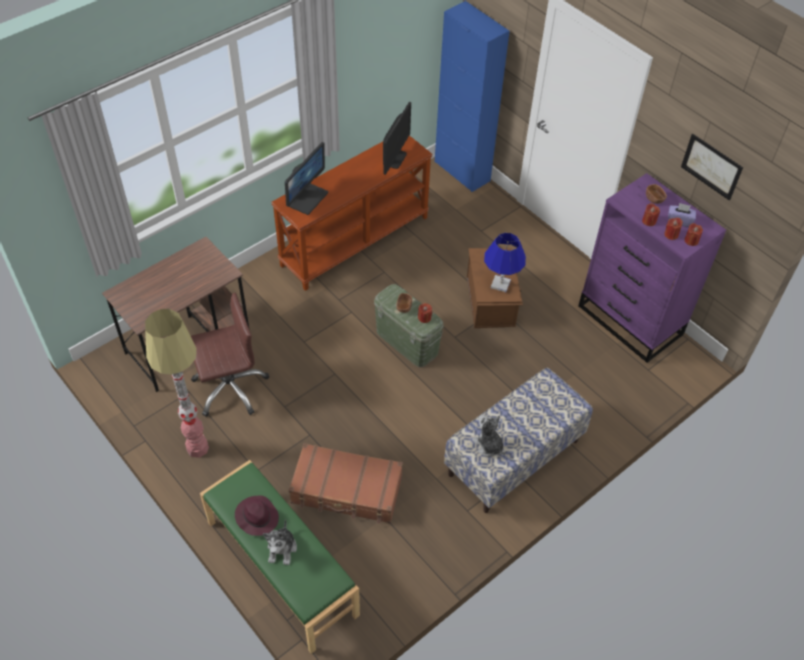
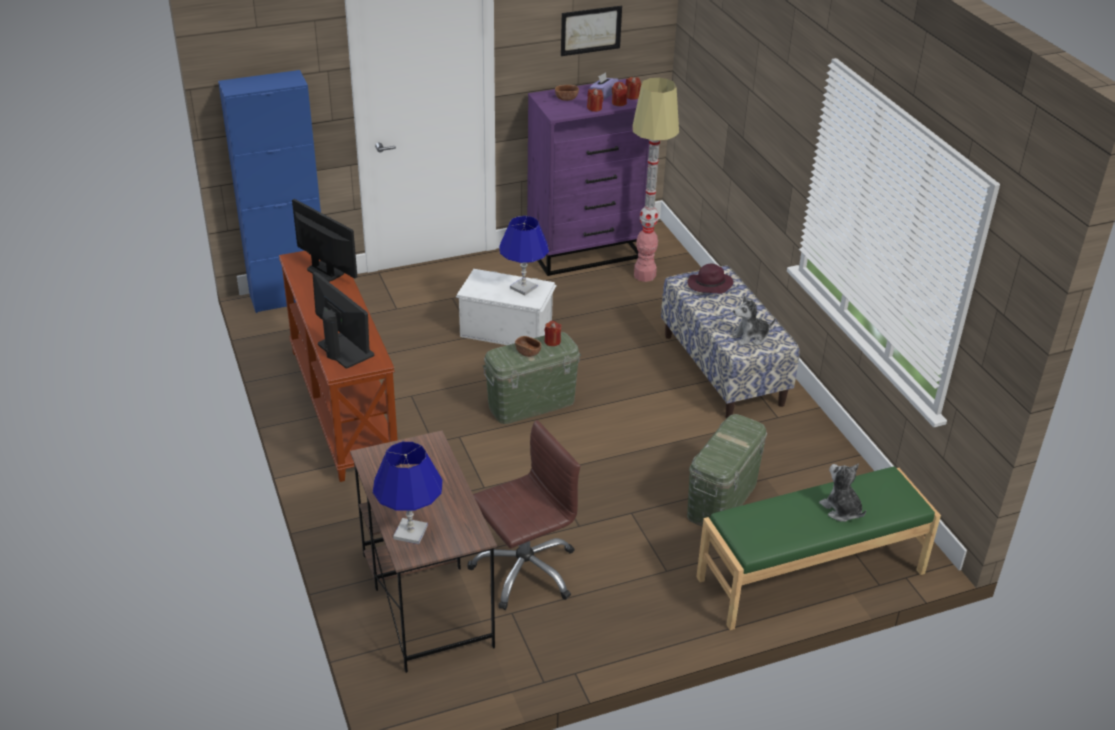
camera: 70 degrees left, 15 degrees down
floor lamp [145,309,209,458] -> floor lamp moved to [632,78,679,282]
brown office chair [191,293,269,417] -> brown office chair turned 60 degrees clockwise [467,420,580,610]
purple hat [235,496,279,536] -> purple hat moved to [687,264,734,294]
plush toy [263,519,297,565] -> plush toy turned 150 degrees counterclockwise [819,464,866,522]
brown suitcase [289,443,403,524] -> green storage box [687,414,767,527]
brown storage box [467,248,523,328] -> white storage box [456,269,557,345]
none -> blue table lamp [373,442,443,544]

